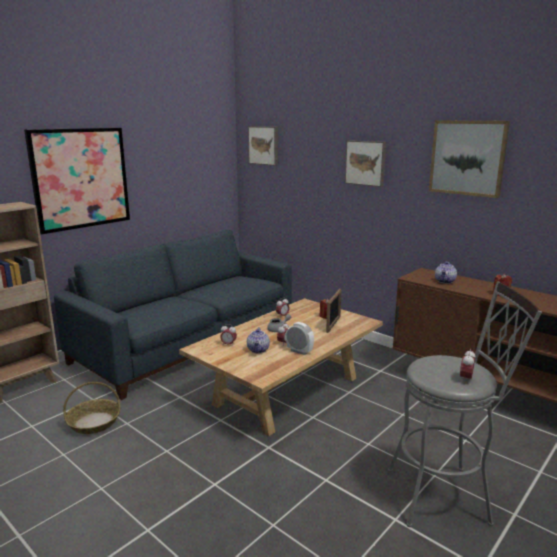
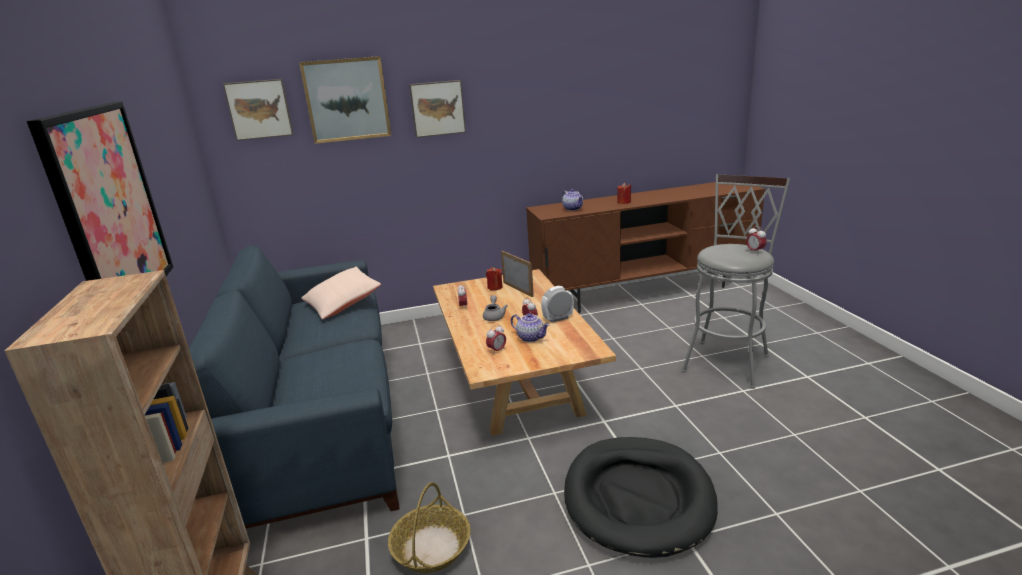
camera: 55 degrees left, 5 degrees up
picture [429,120,510,198] -> picture moved to [299,56,392,144]
none -> beige pillow [302,267,381,320]
none -> black dog bed [564,437,718,558]

